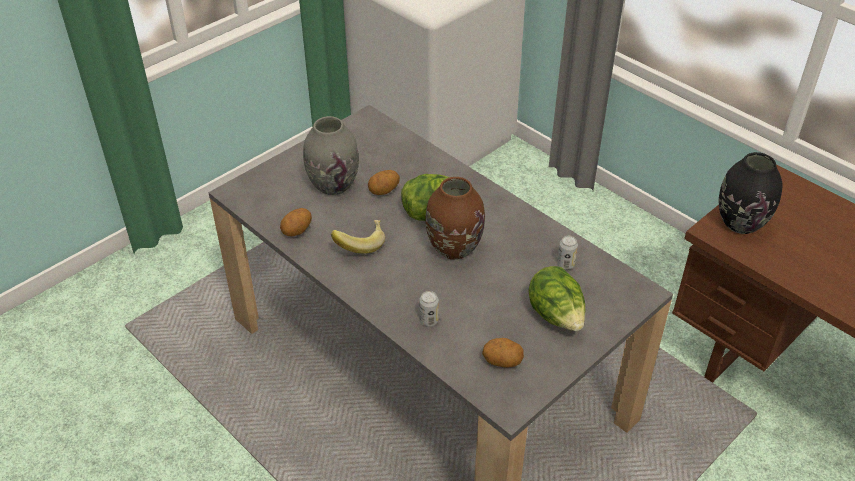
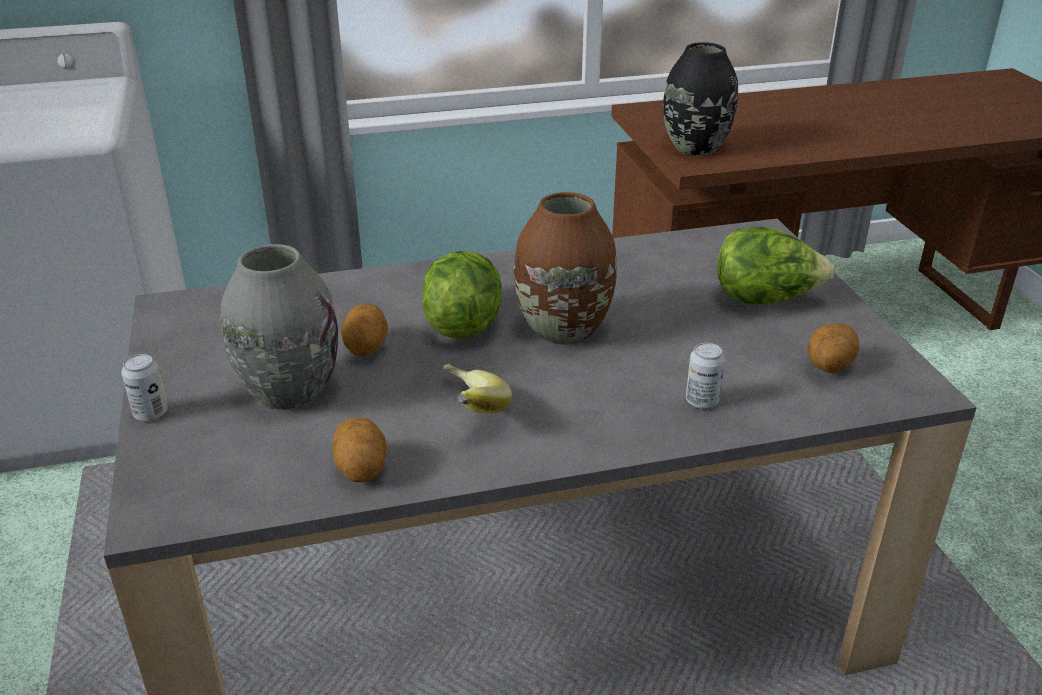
camera: 60 degrees left, 10 degrees down
can [557,236,578,269] -> can moved to [121,354,168,421]

